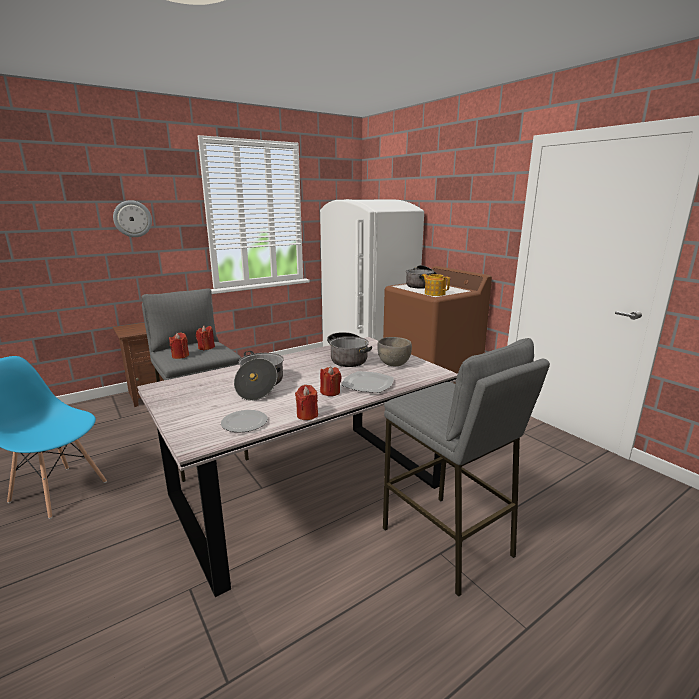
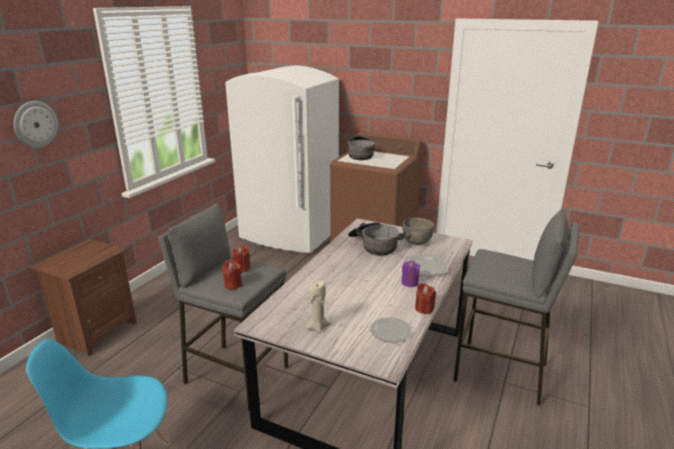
camera: 30 degrees left, 5 degrees up
cooking pot [234,351,284,401] -> none
red candle [320,366,342,396] -> purple candle [401,260,420,287]
teapot [422,274,450,296] -> none
none -> beige candle [306,280,331,332]

